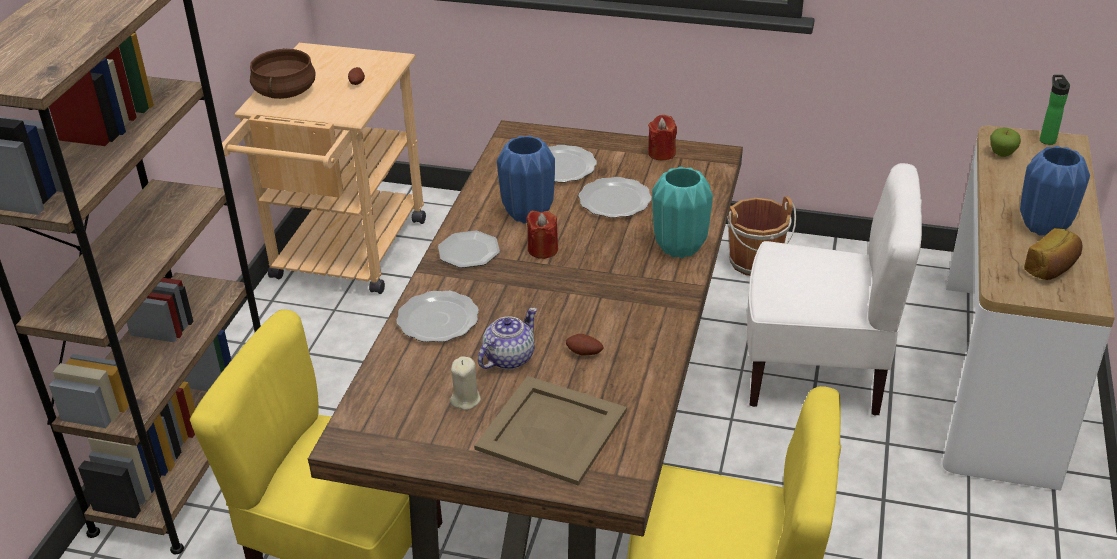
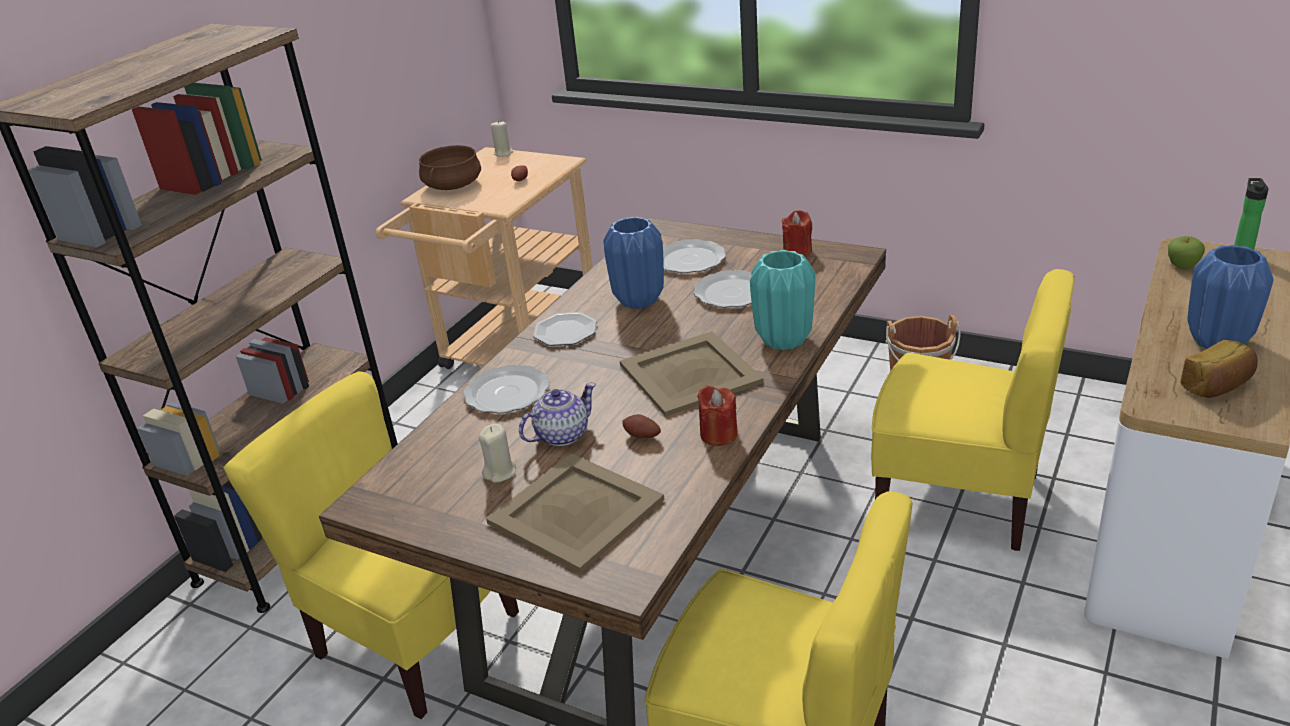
camera: 15 degrees right, 5 degrees down
red candle [526,210,558,259] -> red candle moved to [697,386,738,446]
white chair [747,163,922,416] -> yellow chair [871,269,1074,551]
none -> beige candle [491,121,513,157]
none -> beige tray [620,331,764,417]

